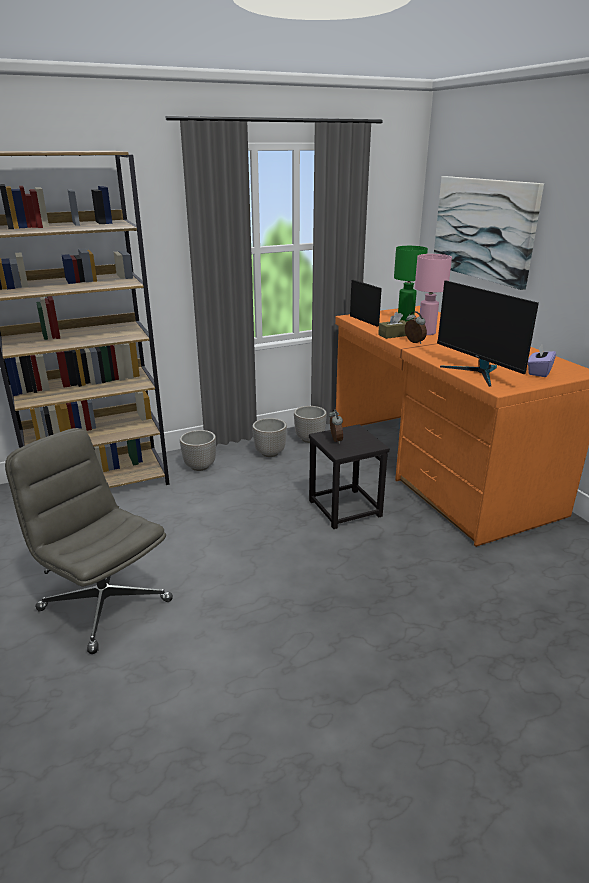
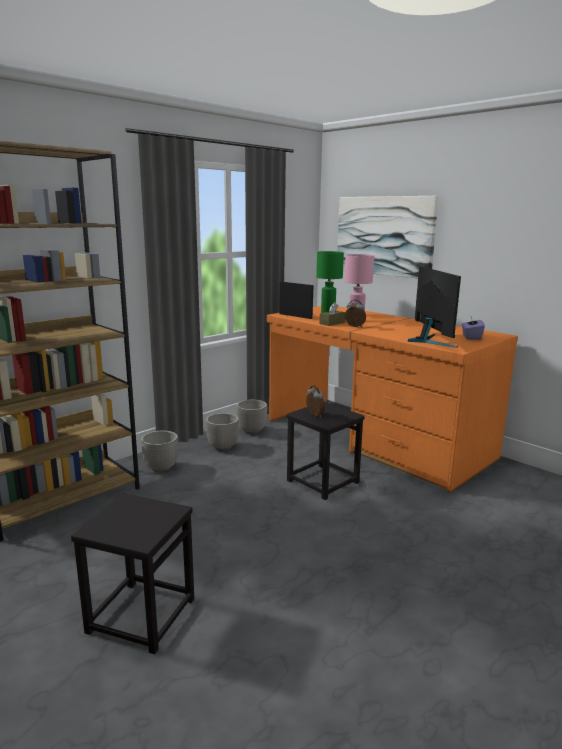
camera: 20 degrees left, 10 degrees down
grey office chair [5,428,173,654] -> black stool [71,494,194,654]
monitor [437,280,539,387] -> monitor turned 135 degrees counterclockwise [407,266,461,348]

